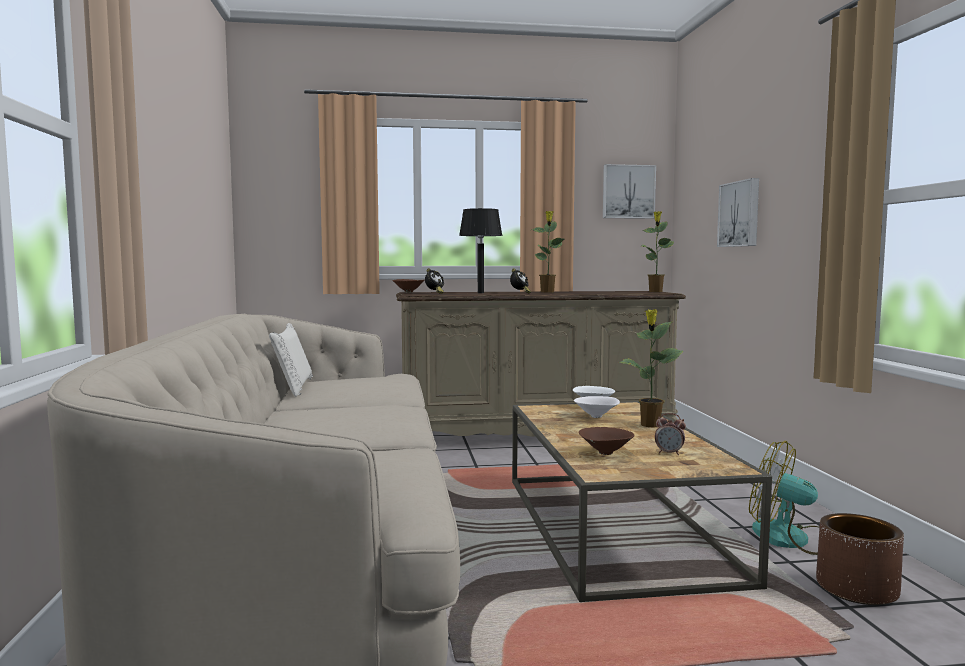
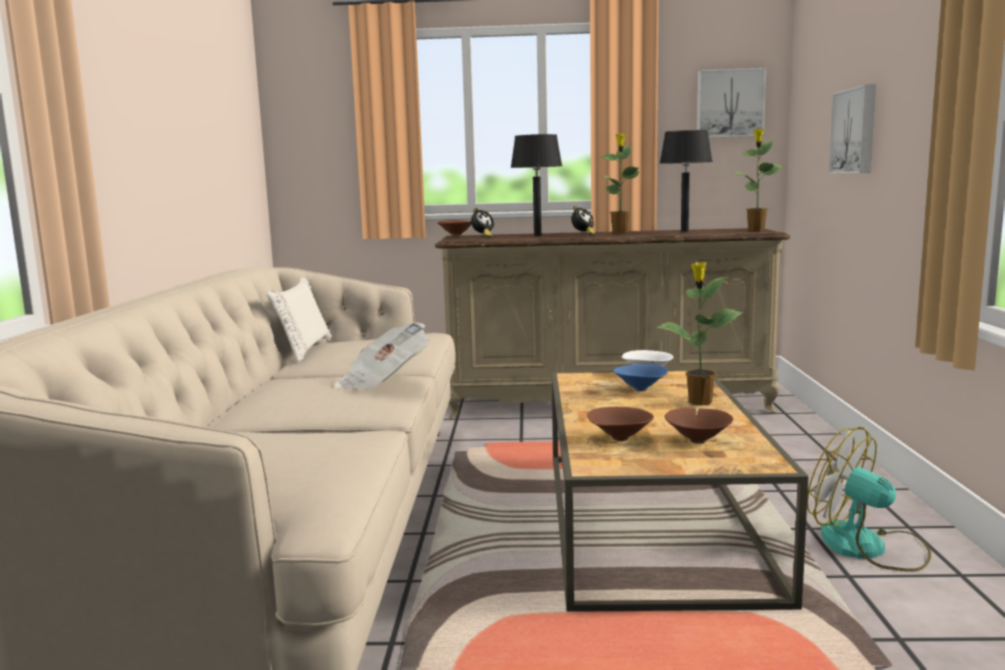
camera: 10 degrees right, 5 degrees up
white bowl [574,396,620,418] -> blue bowl [614,364,668,391]
alarm clock [655,413,686,455] -> brown bowl [665,408,733,444]
brown planter [816,513,904,605] -> none
none -> newspaper [334,322,430,390]
none -> black table lamp [659,130,713,232]

